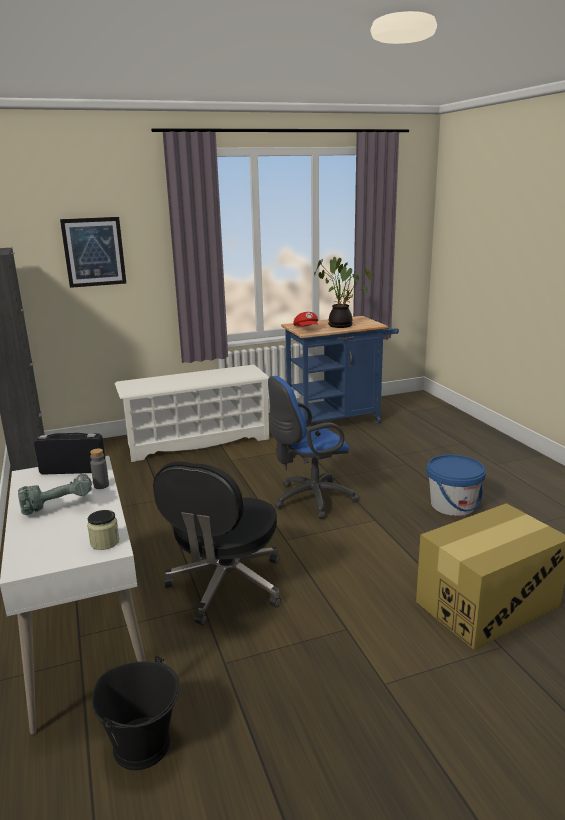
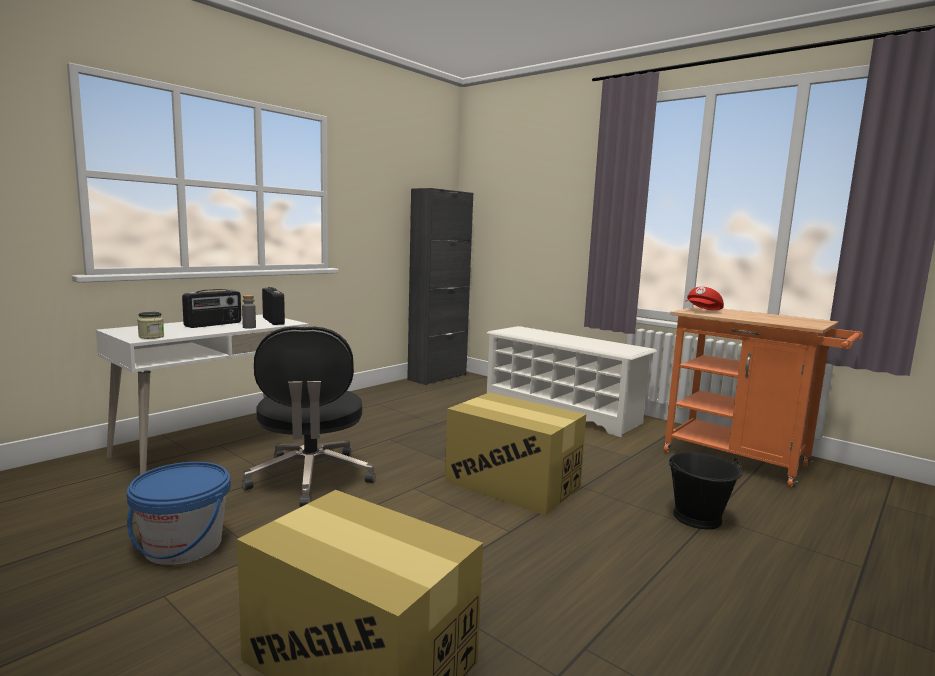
camera: 60 degrees right, 10 degrees down
power drill [18,473,92,515] -> radio [182,289,241,328]
picture [60,217,126,288] -> none
black bucket [92,656,180,770] -> black bucket moved to [669,452,743,529]
black office chair [153,462,281,625] -> black office chair turned 90 degrees counterclockwise [242,326,375,507]
blue office chair [268,376,358,519] -> cardboard box [445,393,586,516]
blue cart [281,316,399,427] -> orange cart [664,306,863,488]
potted plant [314,257,372,328] -> none
blue bucket [426,455,486,516] -> blue bucket moved to [127,462,231,565]

